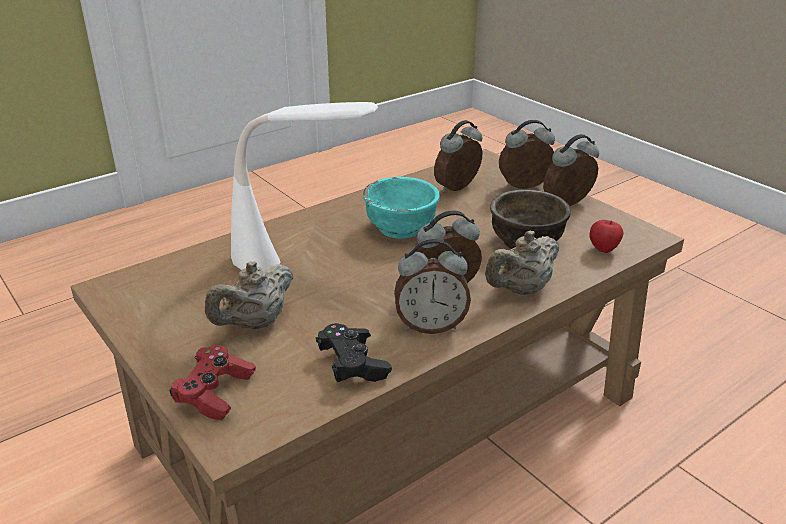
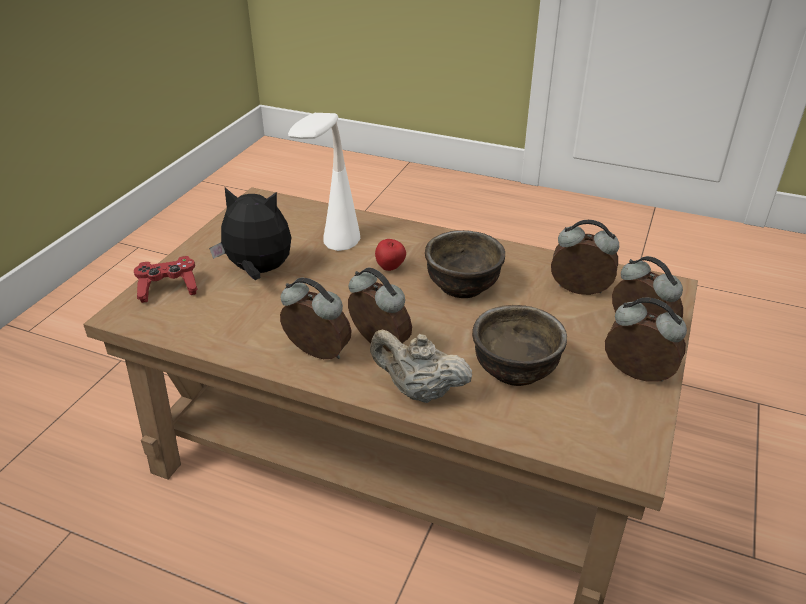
camera: 60 degrees right, 5 degrees up
beige teapot [205,261,293,329] -> plush toy [209,187,291,280]
black game controller [315,323,392,382] -> none
turquoise bowl [363,177,440,239] -> brown bowl [425,230,505,298]
alarm clock [394,239,471,334] -> alarm clock turned 150 degrees clockwise [280,278,351,359]
apple [589,220,623,253] -> apple moved to [375,239,406,271]

